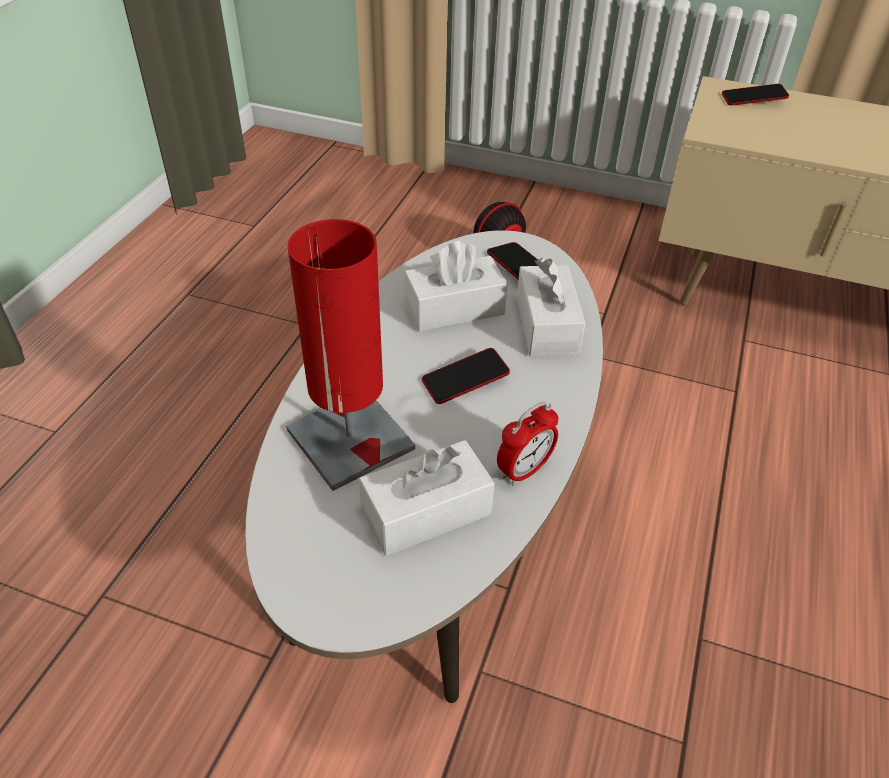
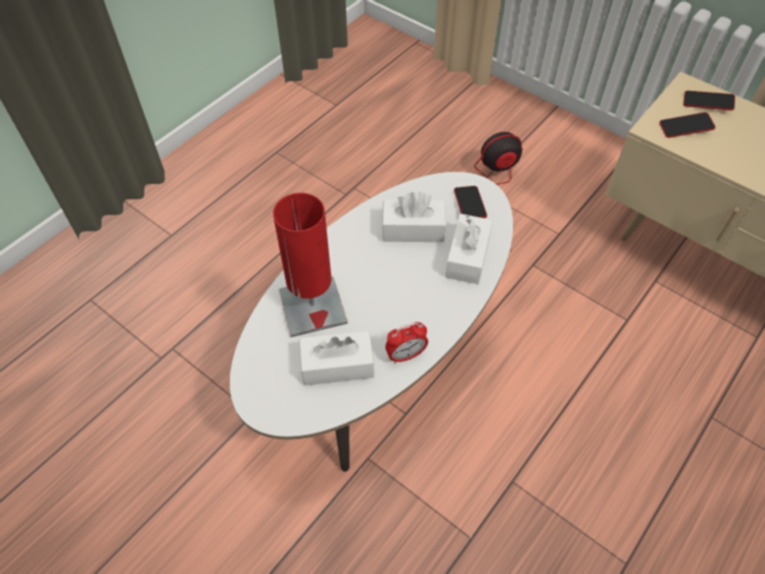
camera: 20 degrees right, 10 degrees up
phone [422,348,510,404] -> phone moved to [659,112,715,138]

